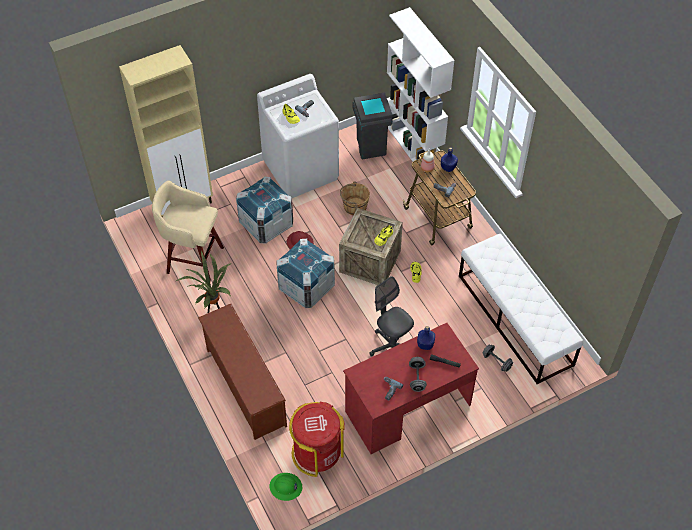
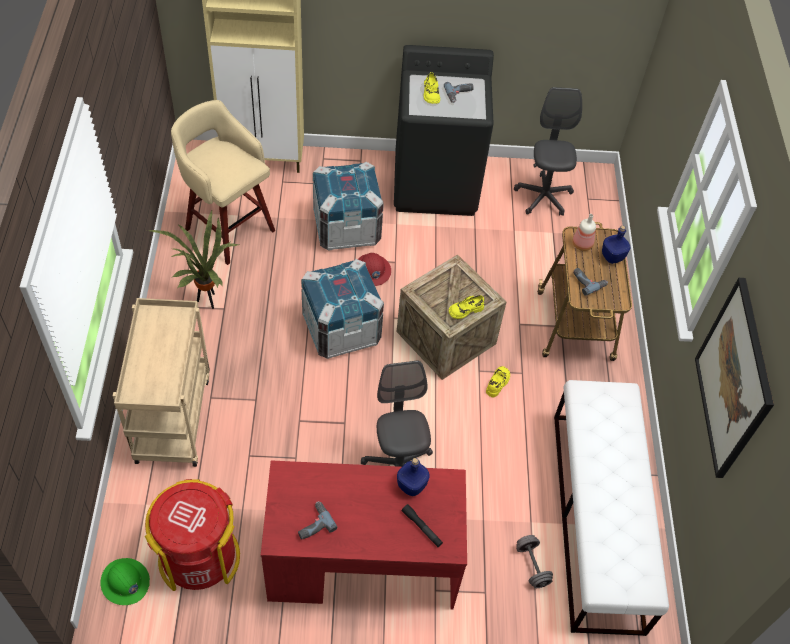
camera: 25 degrees right, 0 degrees up
brown shoe rack [198,304,287,440] -> beige cart [113,298,210,467]
white washing machine [257,74,339,198] -> black washing machine [394,45,494,216]
brown bucket [340,182,370,215] -> none
grey trash can [352,93,393,159] -> grey office chair [514,87,582,216]
white bookcase [387,7,454,170] -> none
grey dumbbell [409,357,427,392] -> none
none -> picture [695,278,774,478]

